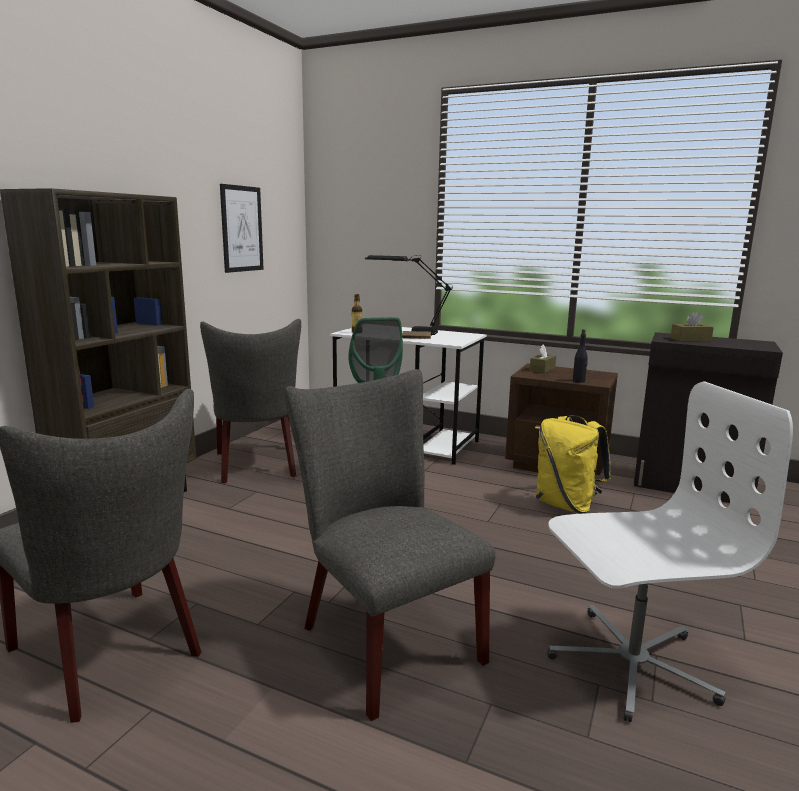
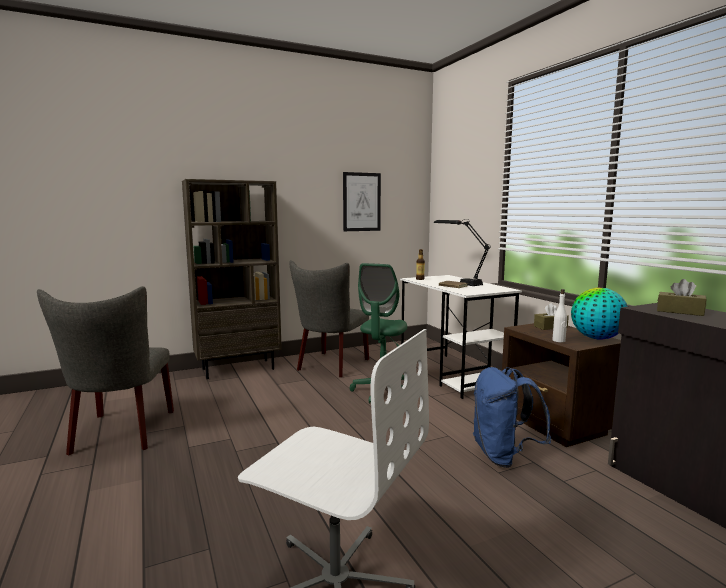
camera: 40 degrees right, 5 degrees down
grey chair [285,369,496,721] -> none
yellow backpack [536,415,611,514] -> blue backpack [473,367,552,468]
black bottle [573,329,588,383] -> white bottle [552,289,567,342]
none -> globe [571,288,628,340]

